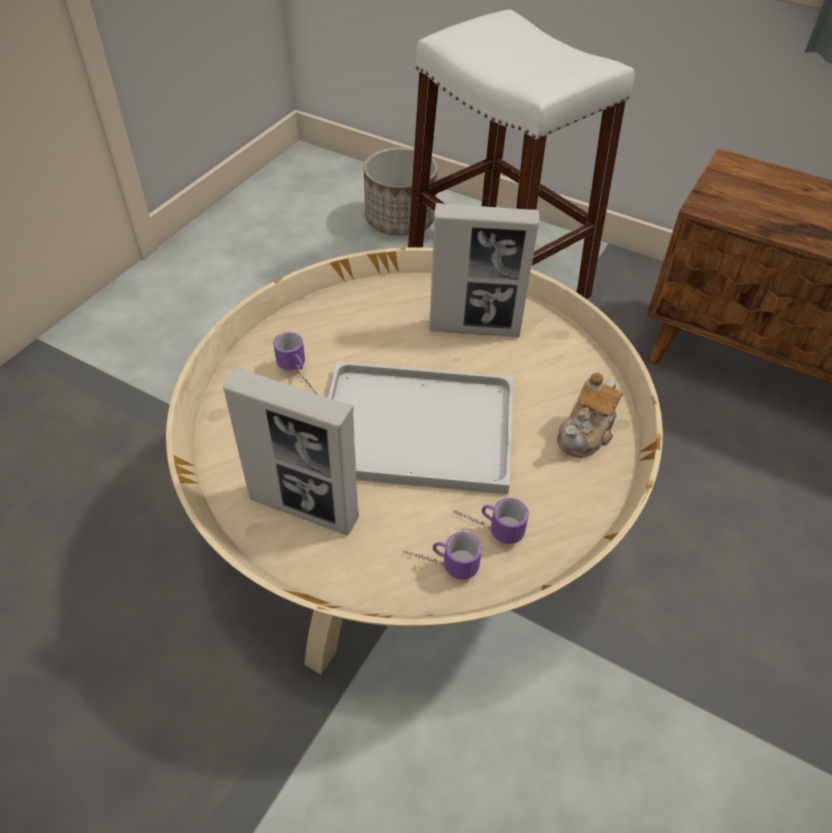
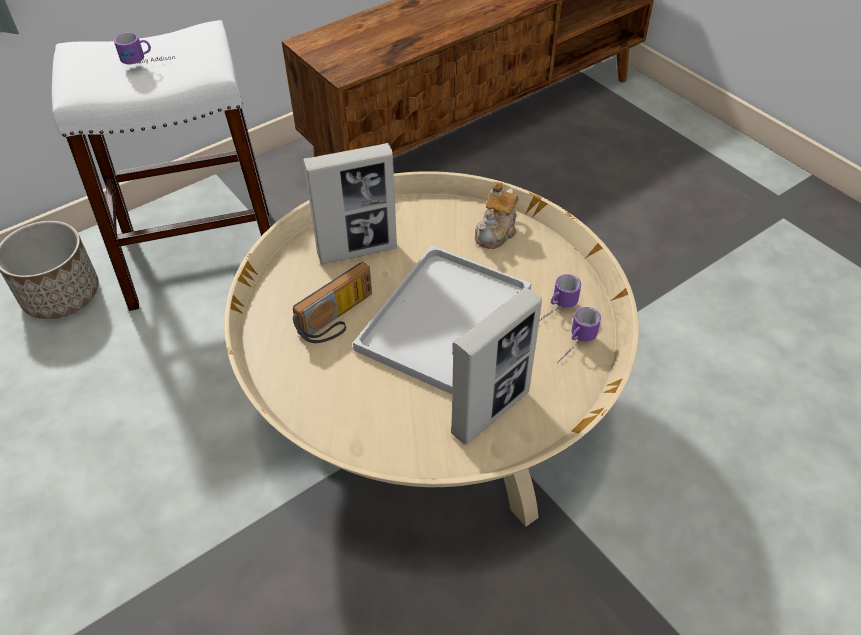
camera: 65 degrees left, 0 degrees up
mug [273,332,317,394] -> mug moved to [114,33,175,64]
picture frame [429,203,539,337] -> picture frame turned 45 degrees clockwise [303,143,397,264]
teapot [557,373,622,458] -> teapot turned 60 degrees clockwise [475,183,519,249]
none -> radio [293,262,372,343]

